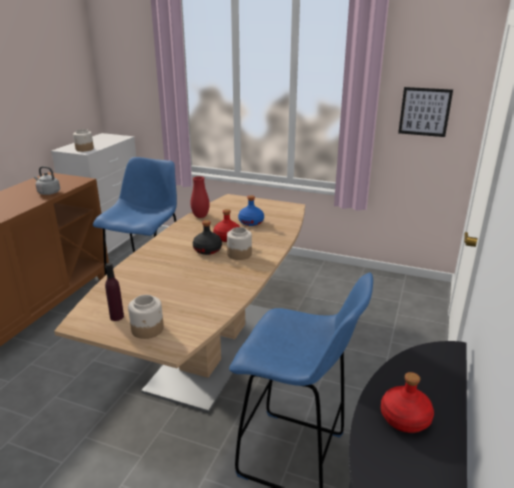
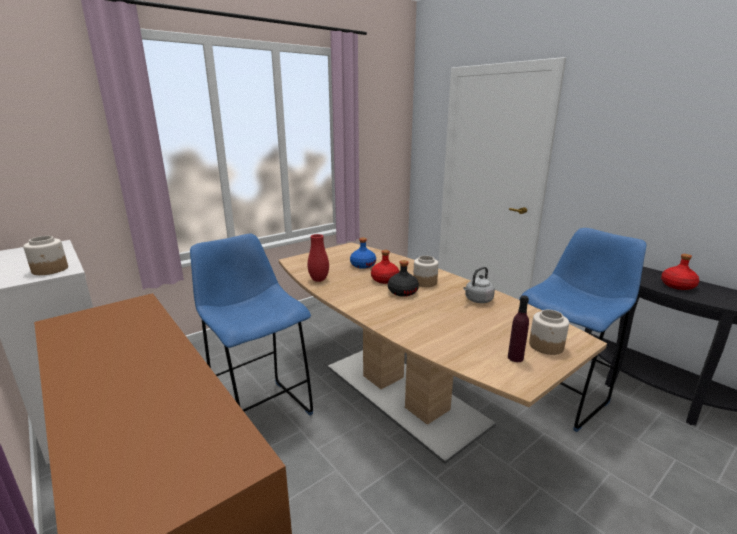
camera: 60 degrees left, 5 degrees down
grey kettle [34,166,60,195] -> grey kettle moved to [463,267,495,303]
picture [398,87,453,137] -> none

